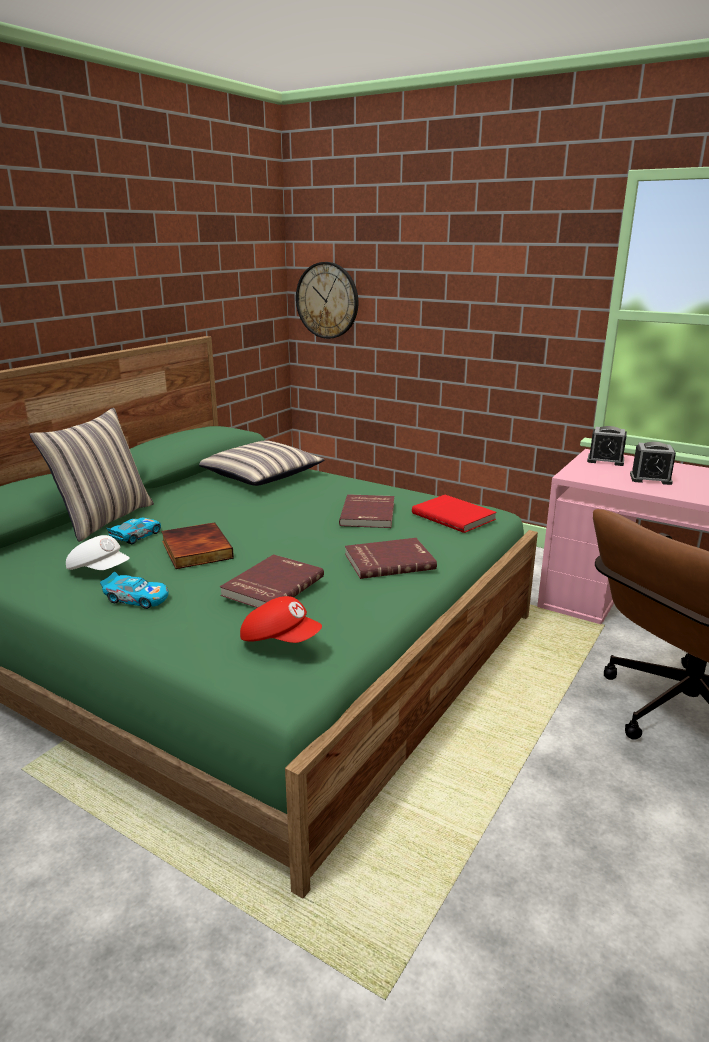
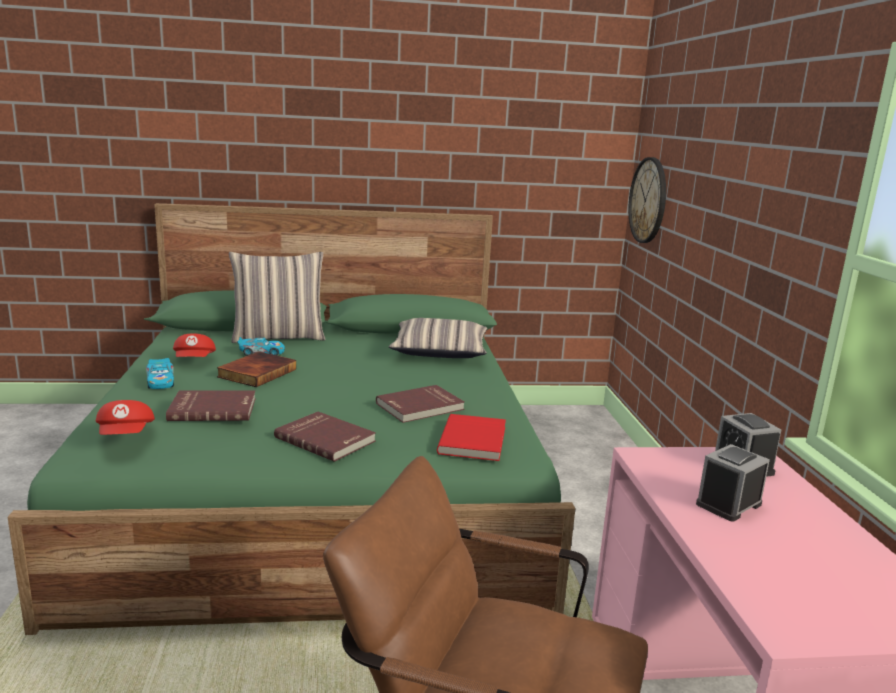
camera: 50 degrees right, 5 degrees down
white cap [66,535,130,570] -> red cap [173,333,216,357]
alarm clock [630,442,676,485] -> alarm clock turned 75 degrees clockwise [696,444,770,521]

